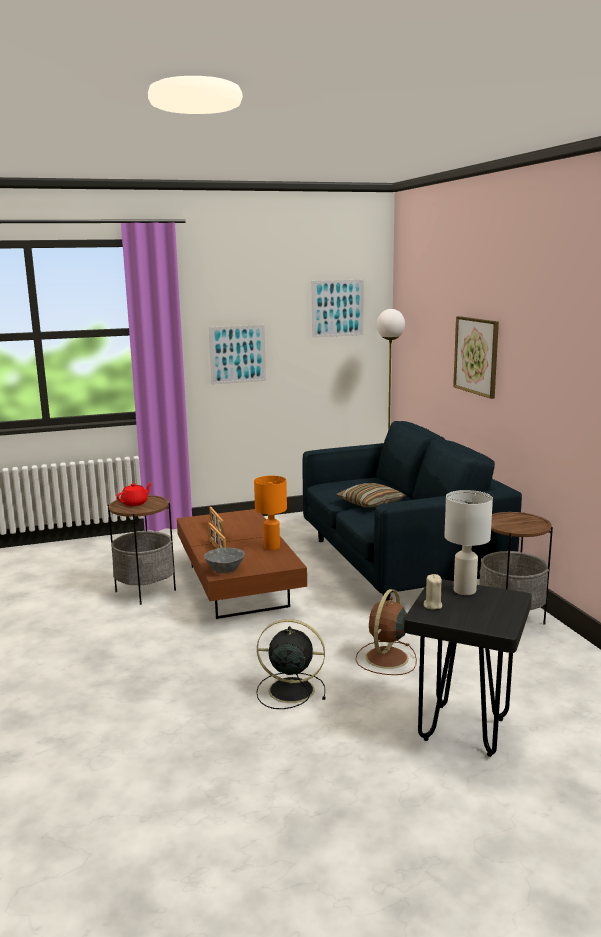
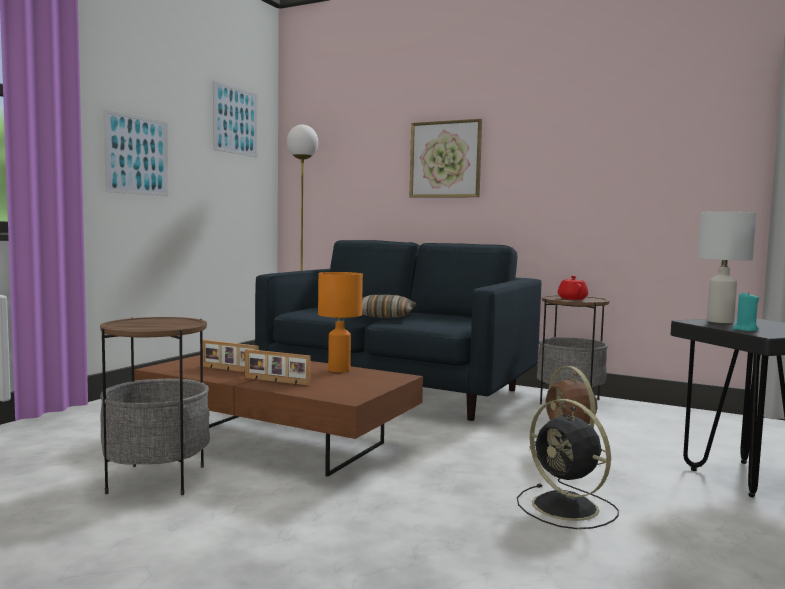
camera: 45 degrees left, 10 degrees down
red teapot [116,483,152,506] -> red teapot moved to [558,276,588,300]
grey bowl [204,548,245,573] -> none
black fan [256,619,326,709] -> black fan turned 90 degrees counterclockwise [517,399,619,529]
beige candle [423,574,442,610] -> turquoise candle [732,292,759,331]

